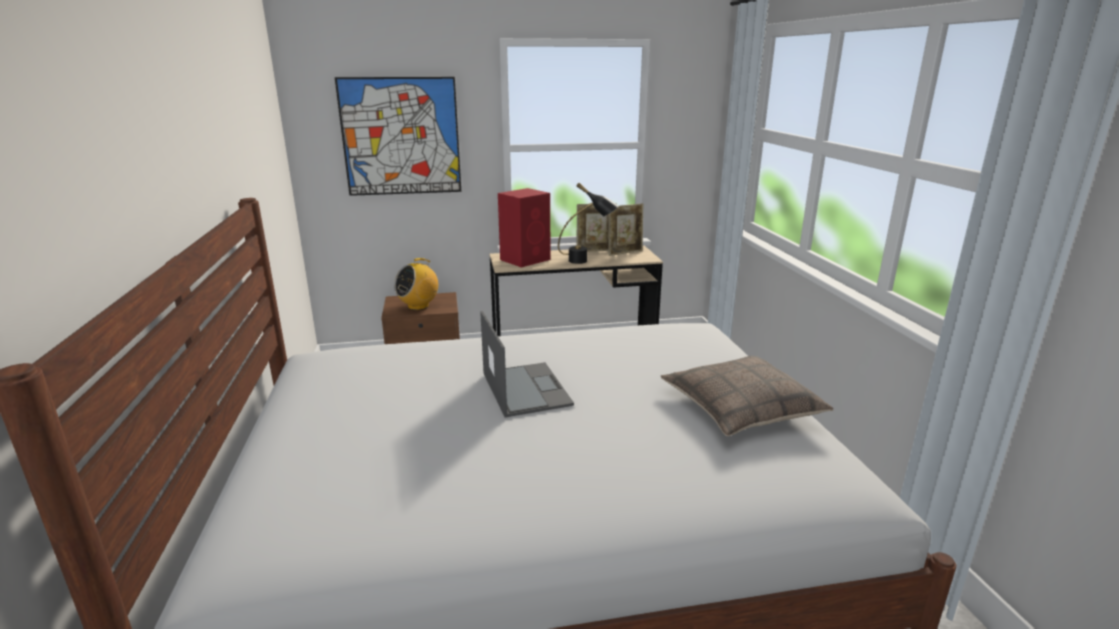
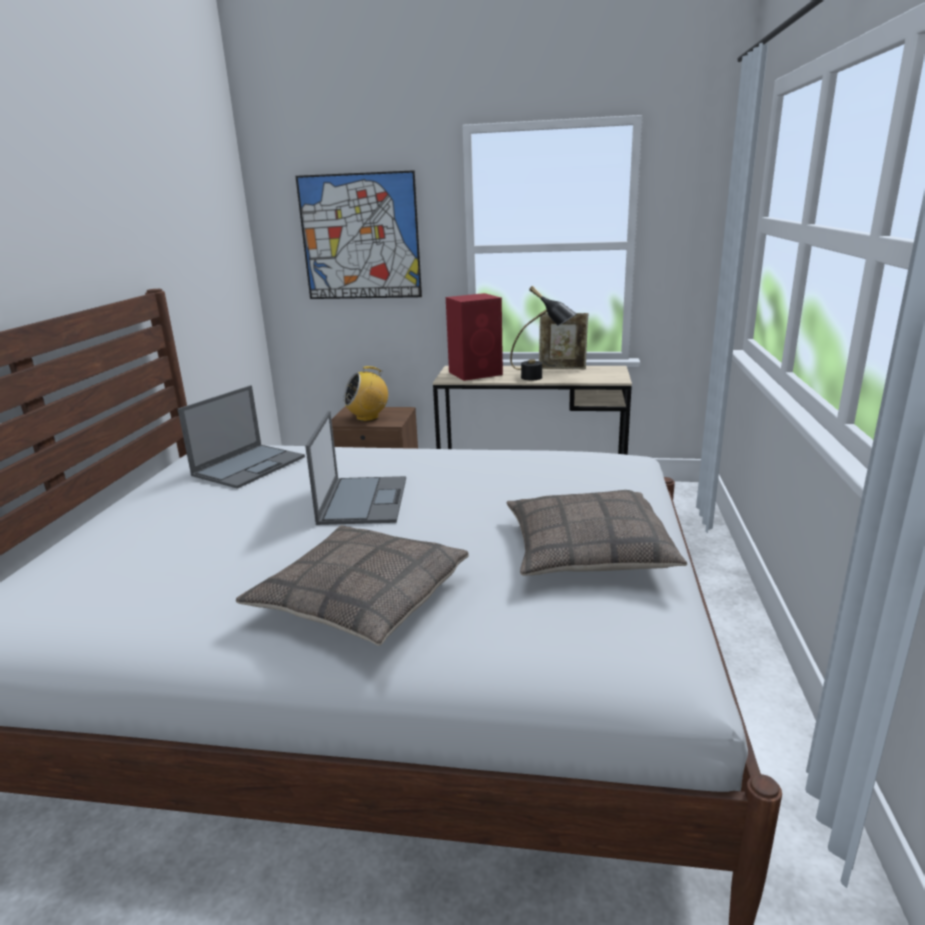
camera: 20 degrees right, 0 degrees up
picture frame [608,204,644,256] -> none
none -> laptop [178,385,305,489]
none -> pillow [236,525,469,646]

